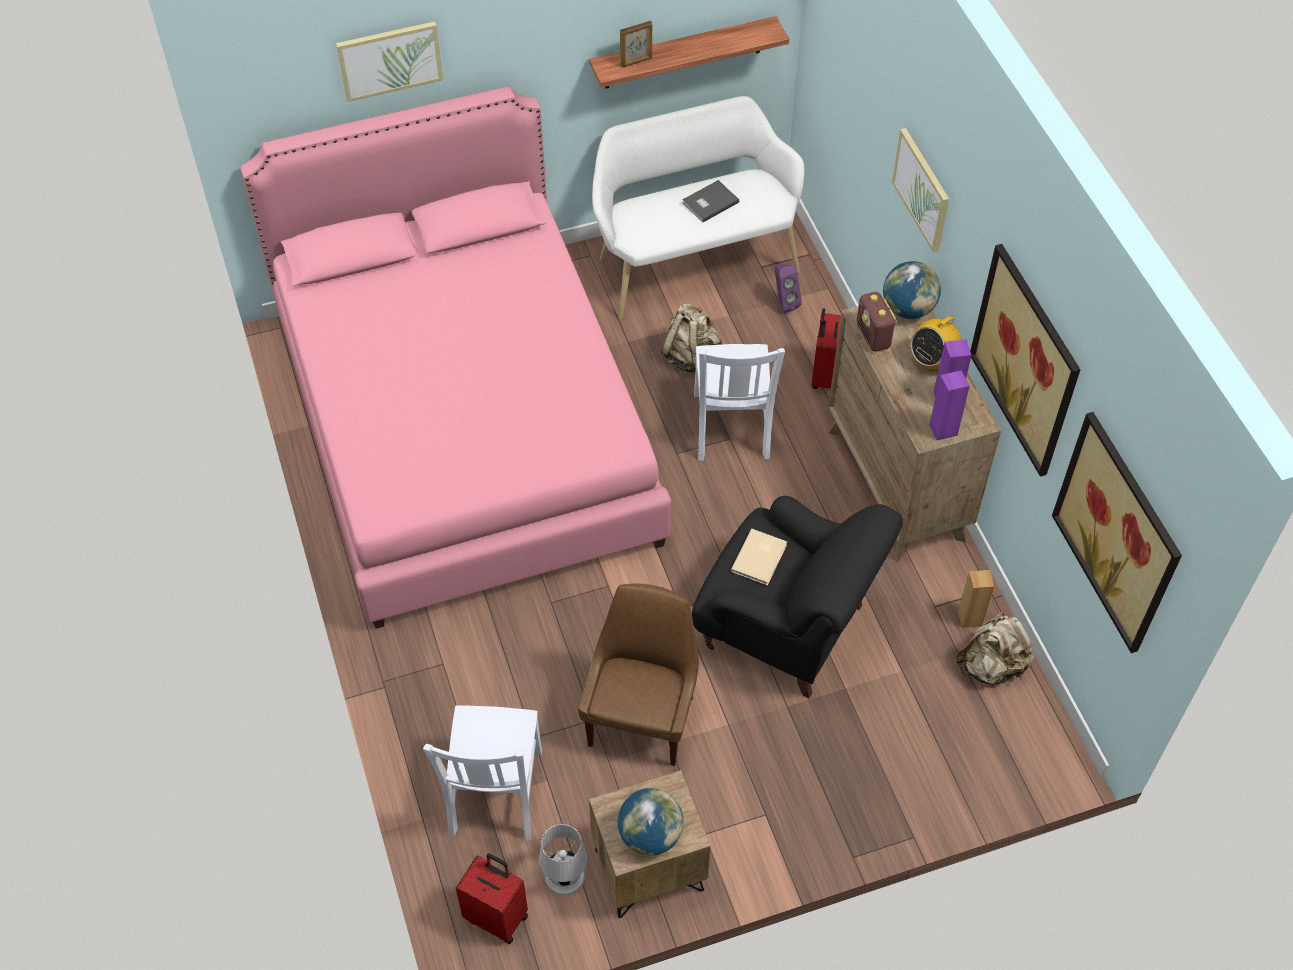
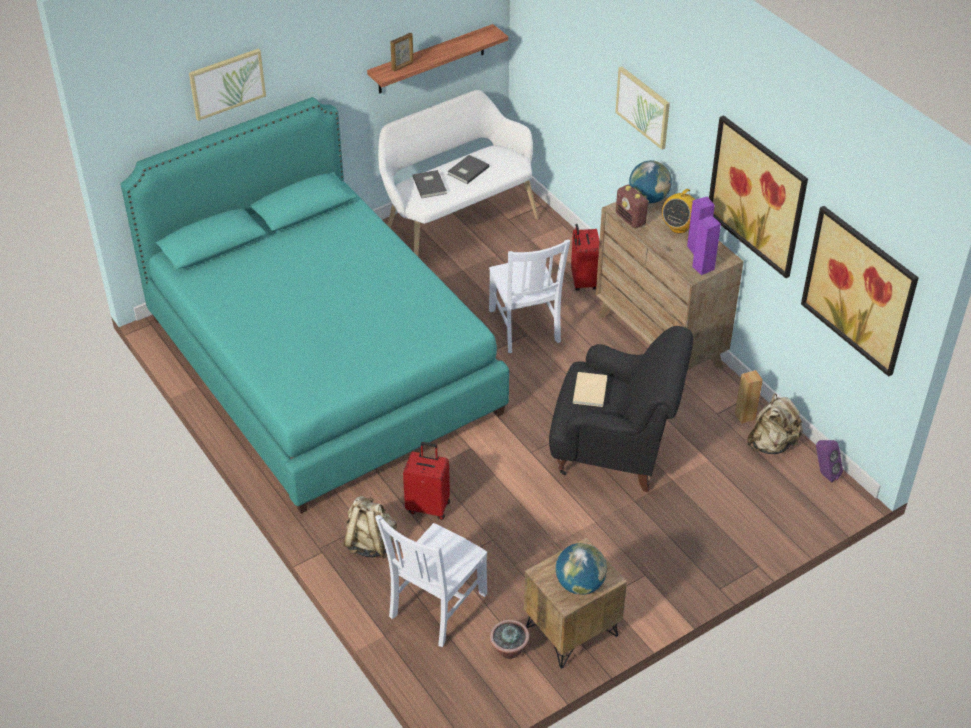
camera: 15 degrees left, 10 degrees down
pink bed [241,86,671,629] -> turquoise bed [121,97,509,514]
white chair [423,705,542,841] -> white chair turned 45 degrees clockwise [375,515,487,647]
red suitcase [456,853,528,944] -> red suitcase moved to [403,442,450,520]
white table lamp [539,824,587,895] -> potted plant [490,620,530,659]
brown chair [578,584,699,766] -> none
beige backpack [661,304,722,372] -> beige backpack moved to [344,496,397,559]
purple speaker [775,263,802,313] -> purple speaker moved to [816,440,843,483]
none -> grey book [413,170,447,198]

